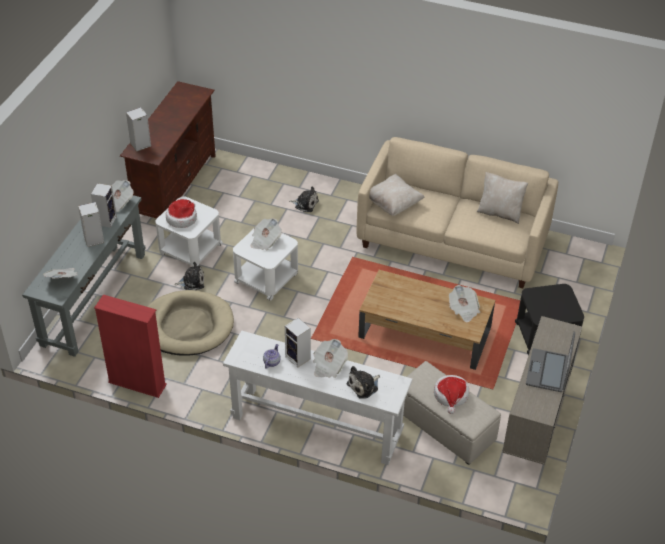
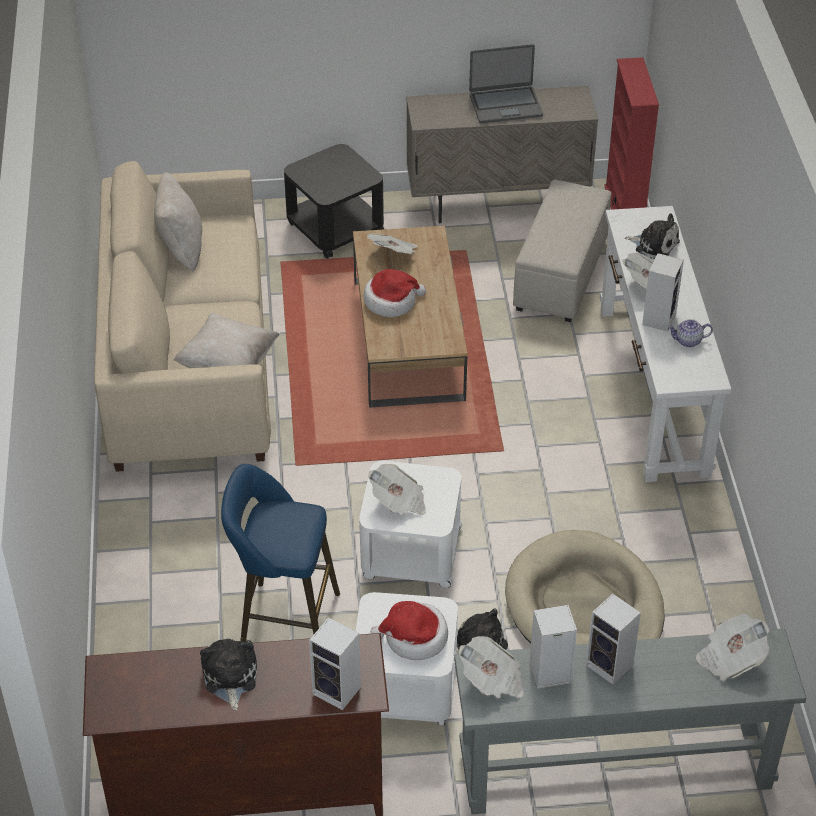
camera: 115 degrees left, 0 degrees up
red bookcase [94,294,167,398] -> red bookcase moved to [604,57,659,210]
plush toy [289,186,319,212] -> plush toy moved to [200,639,257,710]
hat [434,375,469,414] -> hat moved to [364,269,426,317]
none -> blue stool [221,464,340,641]

